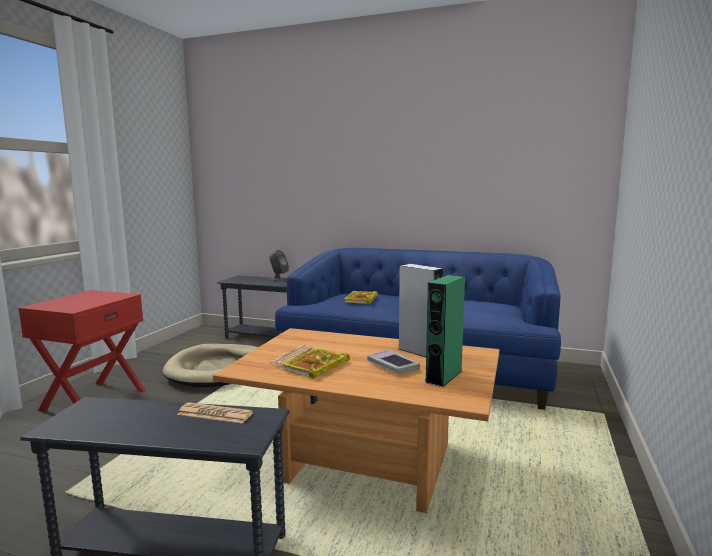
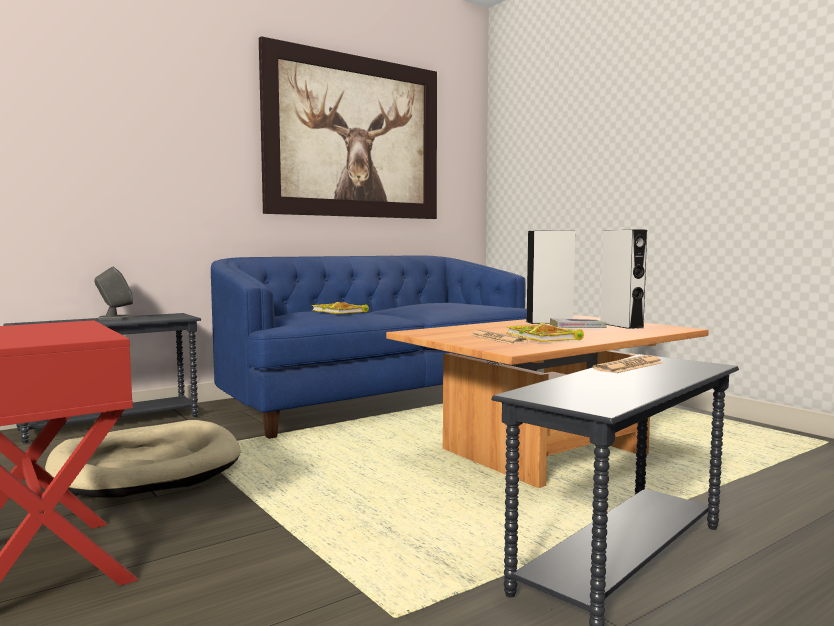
camera: 55 degrees left, 5 degrees down
green speaker [425,275,465,387] -> grey speaker [600,229,647,329]
none -> picture [259,36,437,219]

